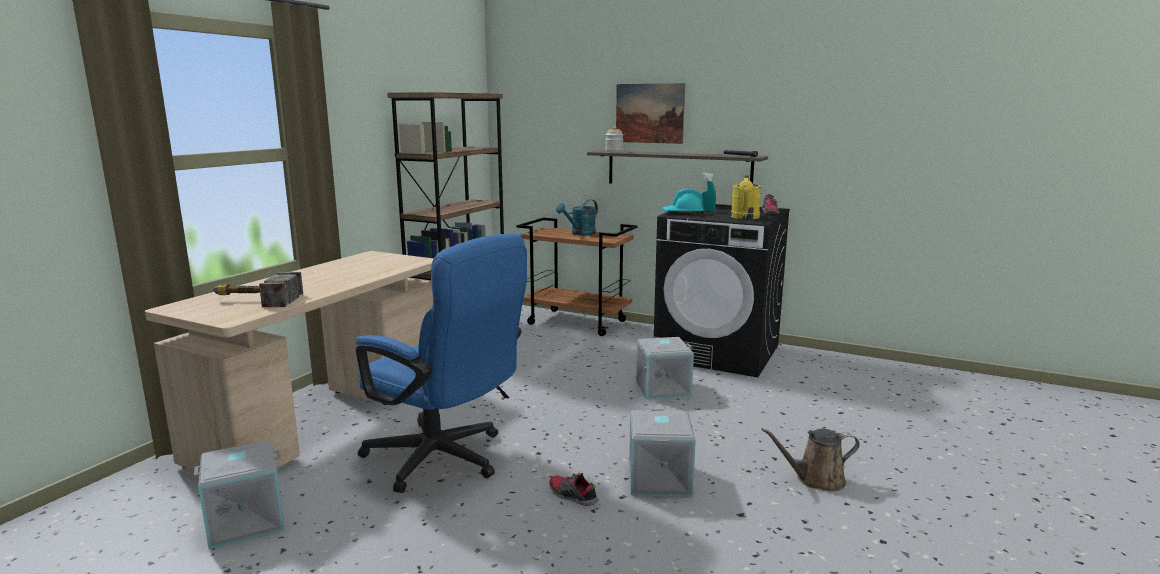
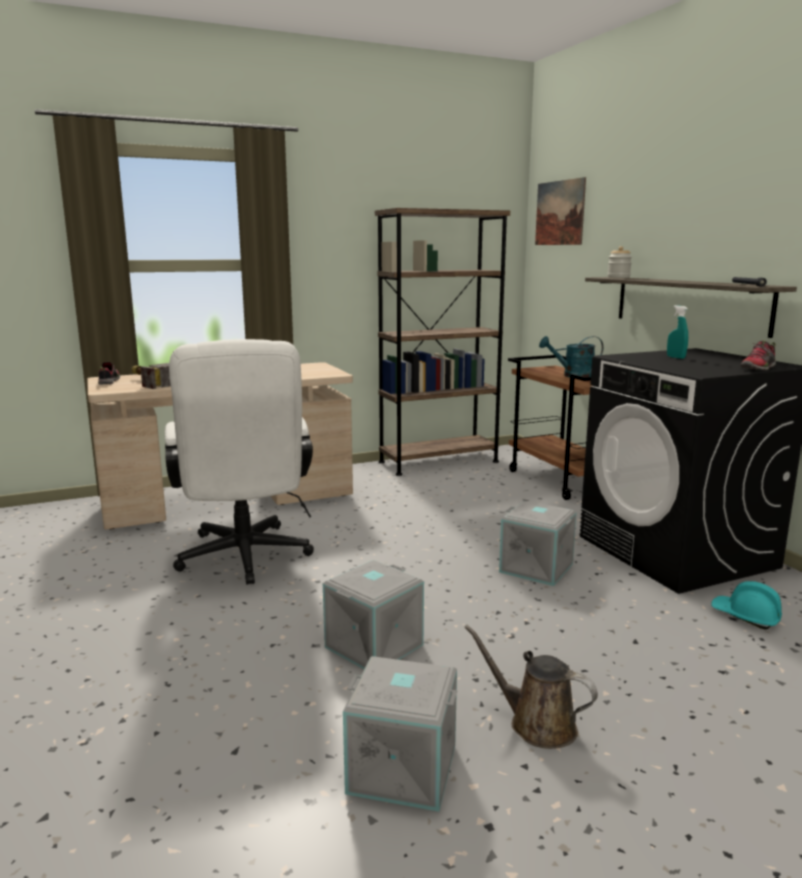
camera: 40 degrees right, 0 degrees up
grey storage box [194,440,285,549] -> grey storage box moved to [343,656,457,812]
blue office chair [356,233,527,493] -> white office chair [165,339,314,585]
shoe [549,473,599,506] -> shoe moved to [98,361,120,385]
picture [616,83,685,144] -> picture moved to [535,177,586,245]
turquoise hard hat [662,189,704,215] -> turquoise hard hat moved to [711,581,782,630]
yellow watering can [731,176,761,219] -> none

